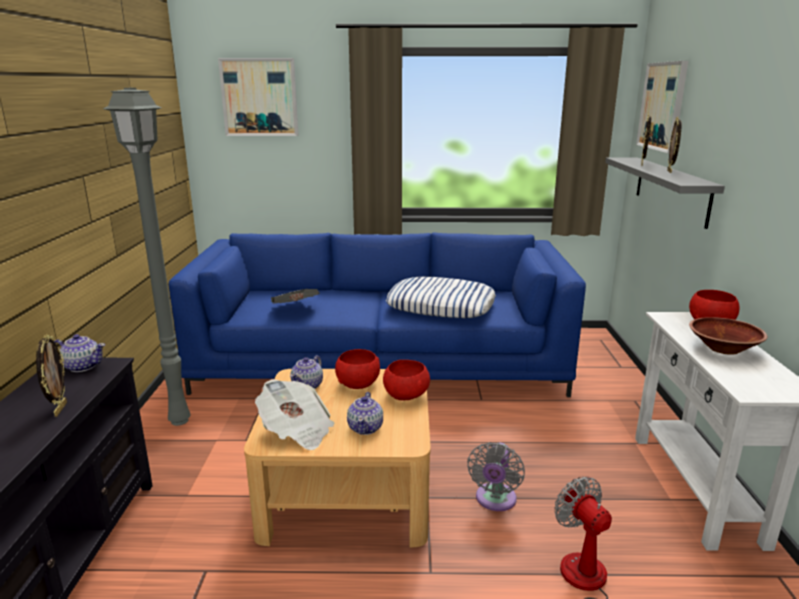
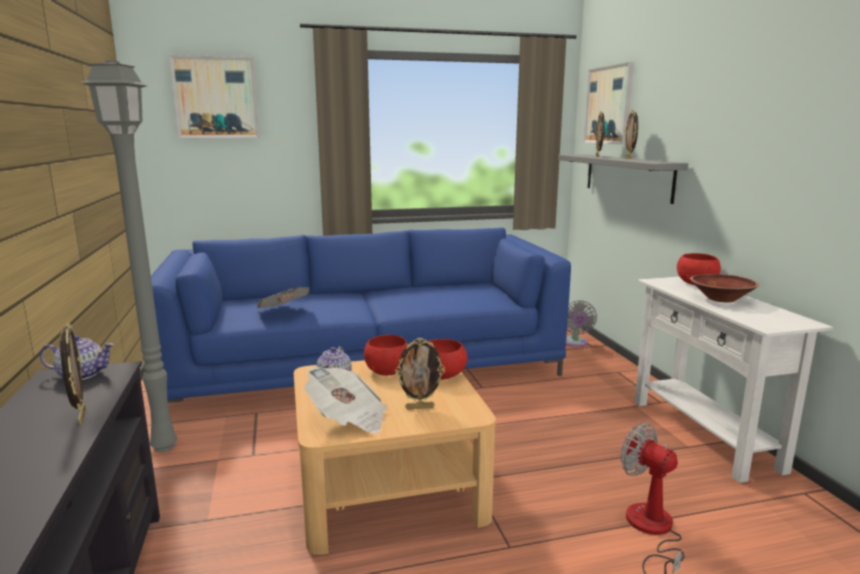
camera: 15 degrees left, 5 degrees down
teapot [347,392,383,435] -> picture frame [395,338,445,409]
pillow [386,277,496,318] -> none
grey fan [467,442,525,511] -> grey fan moved to [566,300,597,347]

